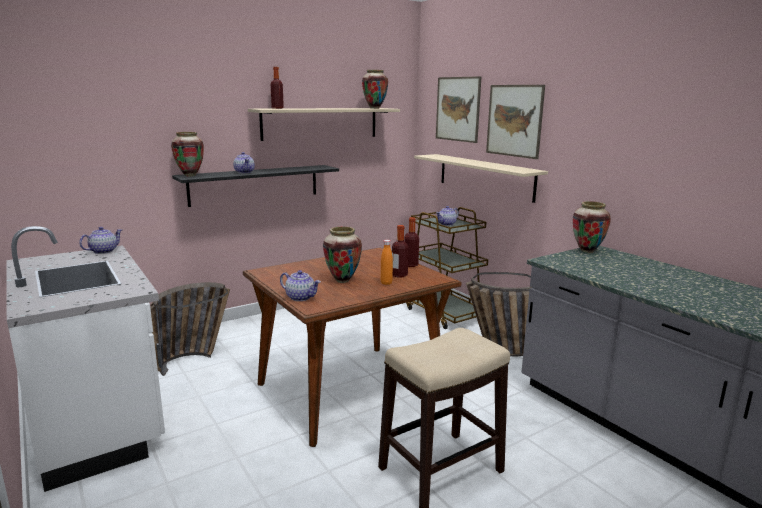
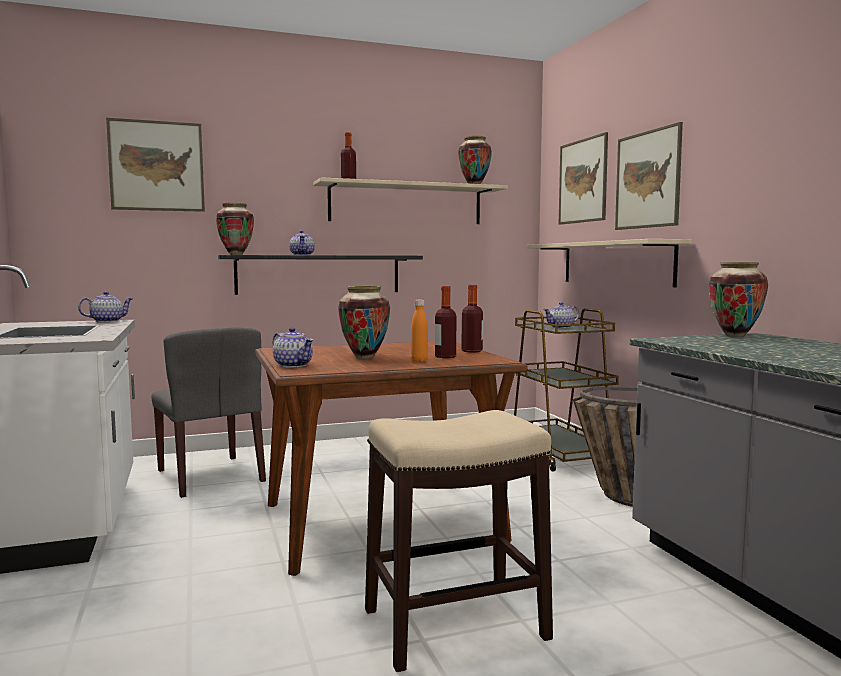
camera: 15 degrees right, 10 degrees down
basket [150,282,230,376] -> grey chair [151,327,266,498]
none -> picture [106,118,205,212]

